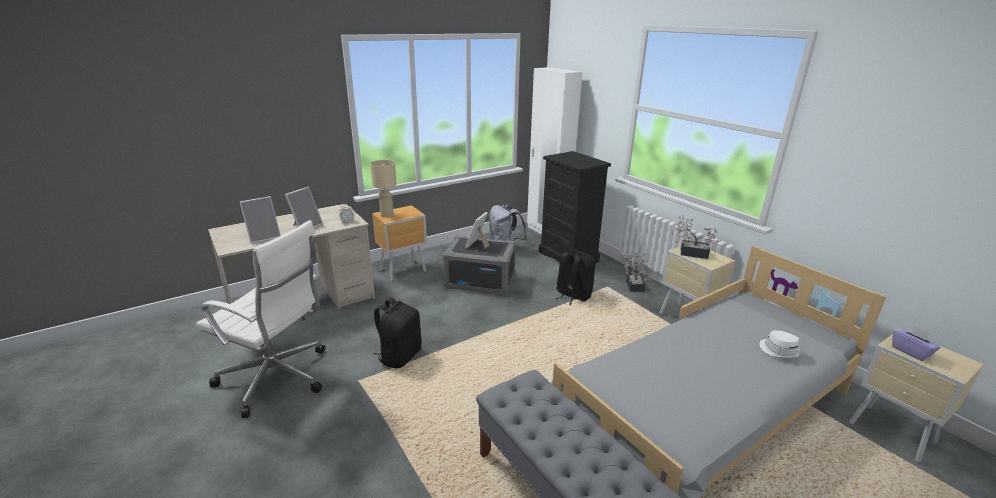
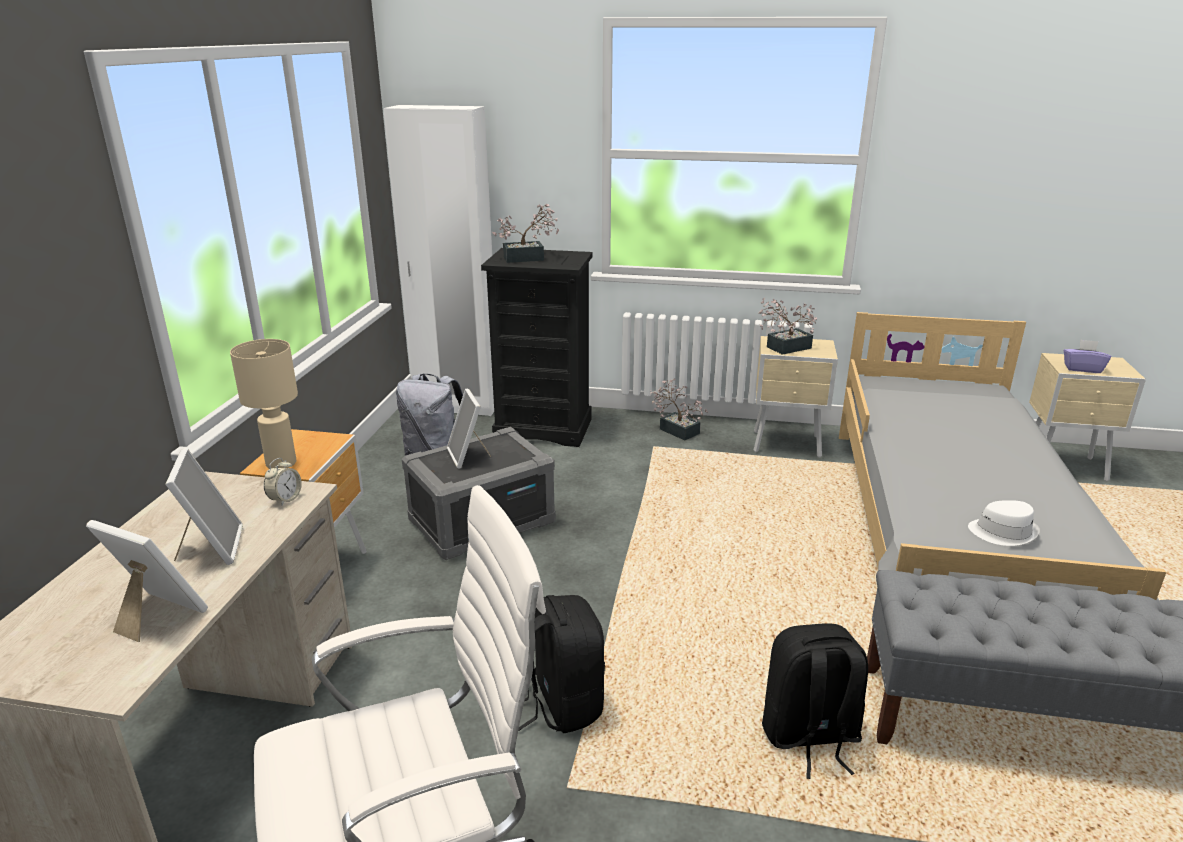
camera: 45 degrees left, 0 degrees up
picture frame [240,196,281,244] -> picture frame turned 75 degrees counterclockwise [86,520,208,642]
black backpack [556,250,595,305] -> black backpack moved to [762,623,868,779]
white hat [759,330,802,359] -> white hat moved to [968,500,1040,546]
none -> potted plant [492,204,559,263]

